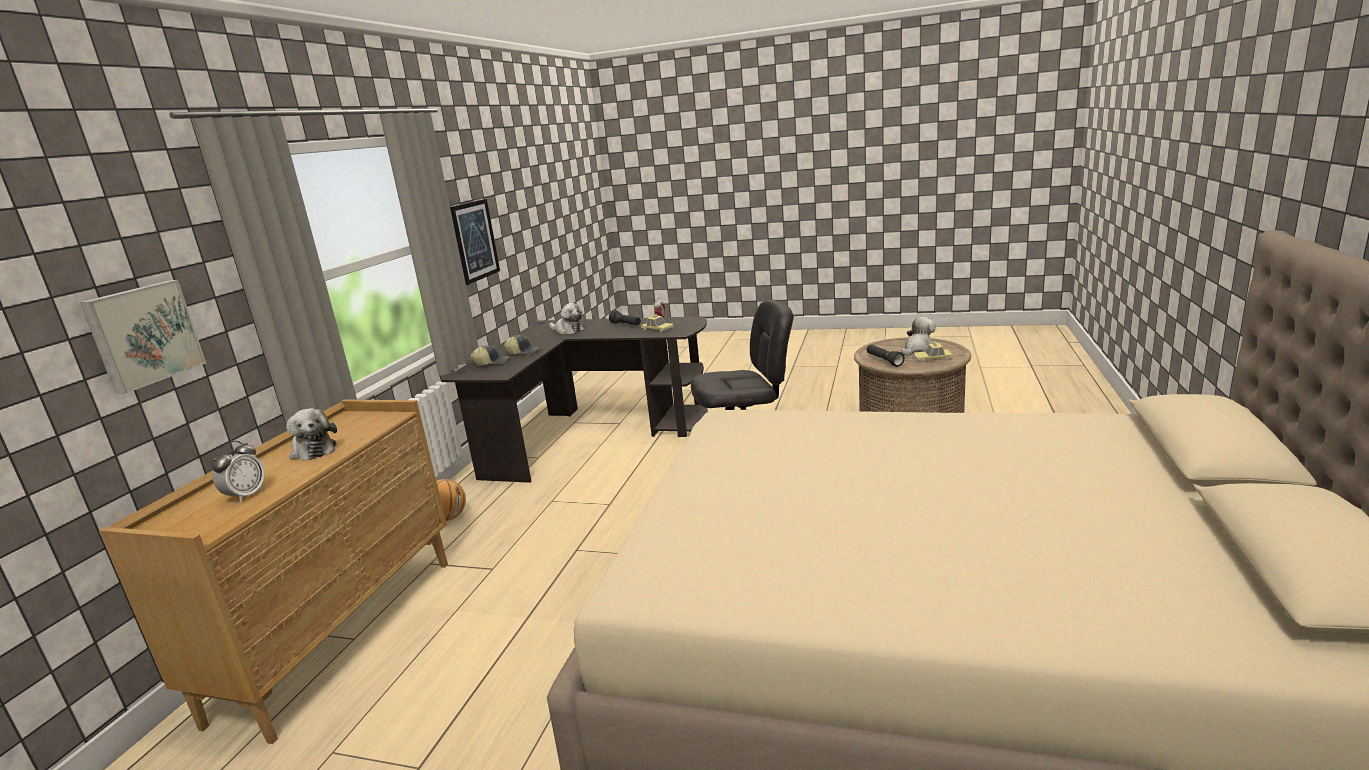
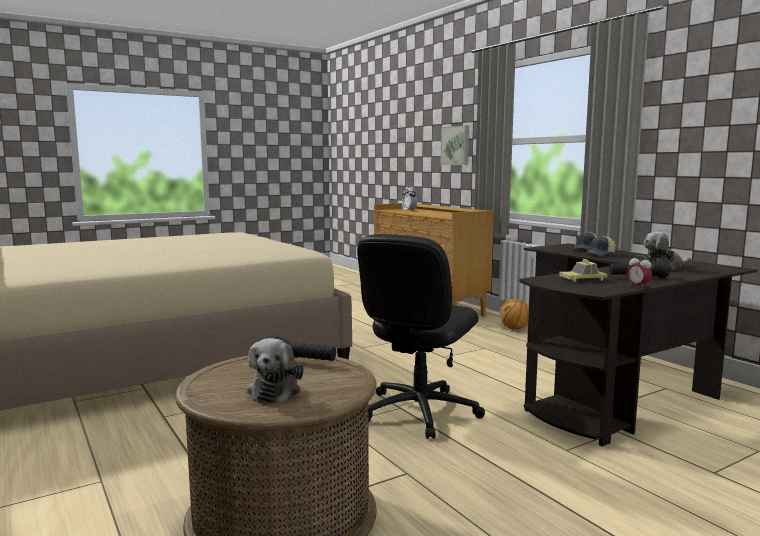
camera: 130 degrees right, 10 degrees down
plush toy [286,408,337,461] -> none
picture [450,199,500,285] -> none
toy car [914,342,953,362] -> none

